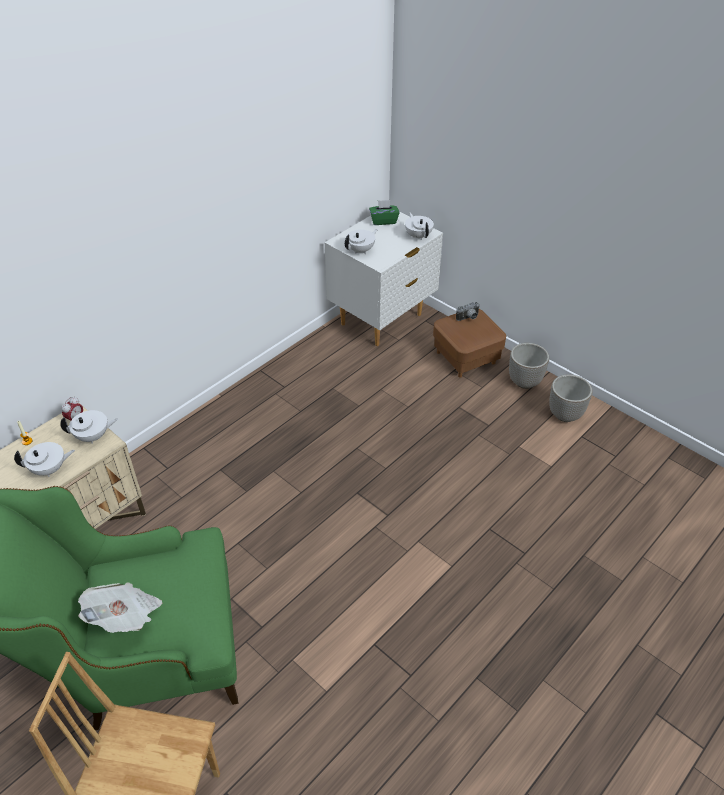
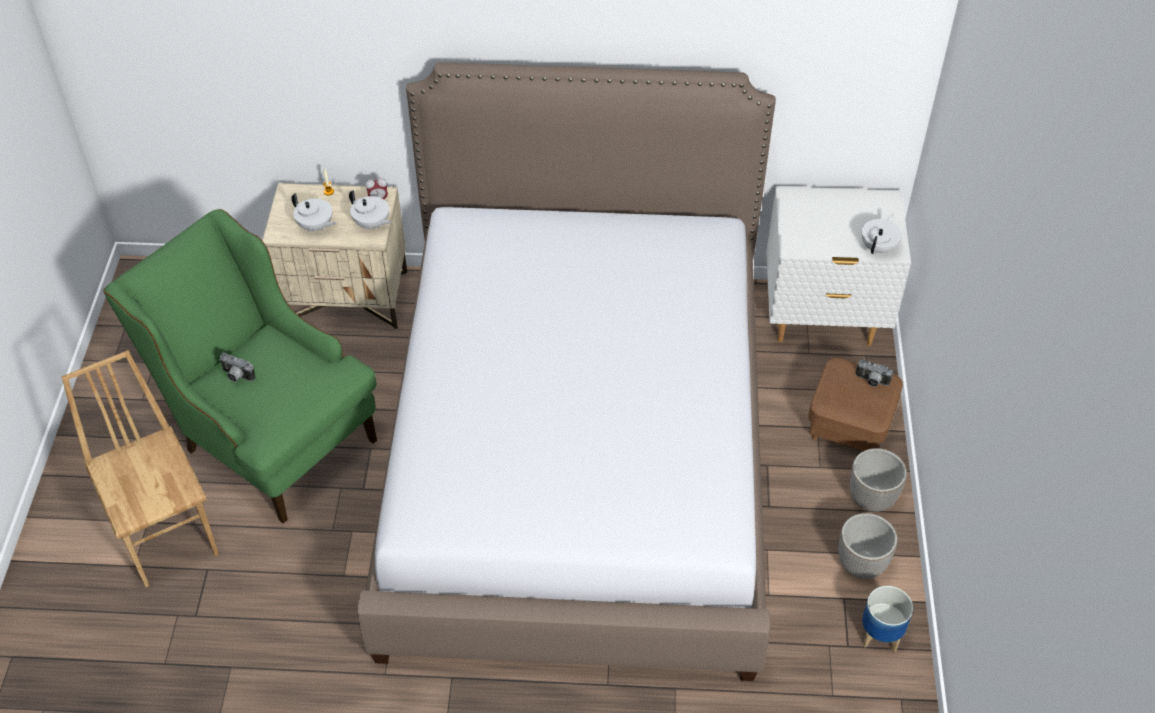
camera: 50 degrees right, 5 degrees up
newspaper [78,582,162,633] -> camera [219,352,256,382]
white teapot [345,229,378,254] -> none
green tissue box [369,200,400,225] -> none
none -> bed [358,62,776,681]
none -> planter [862,586,913,653]

